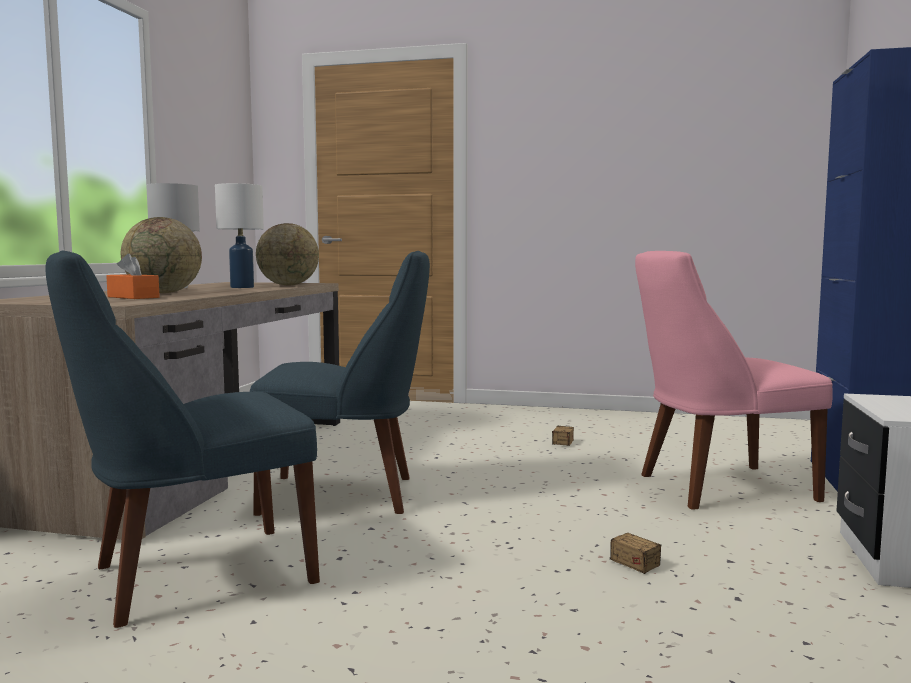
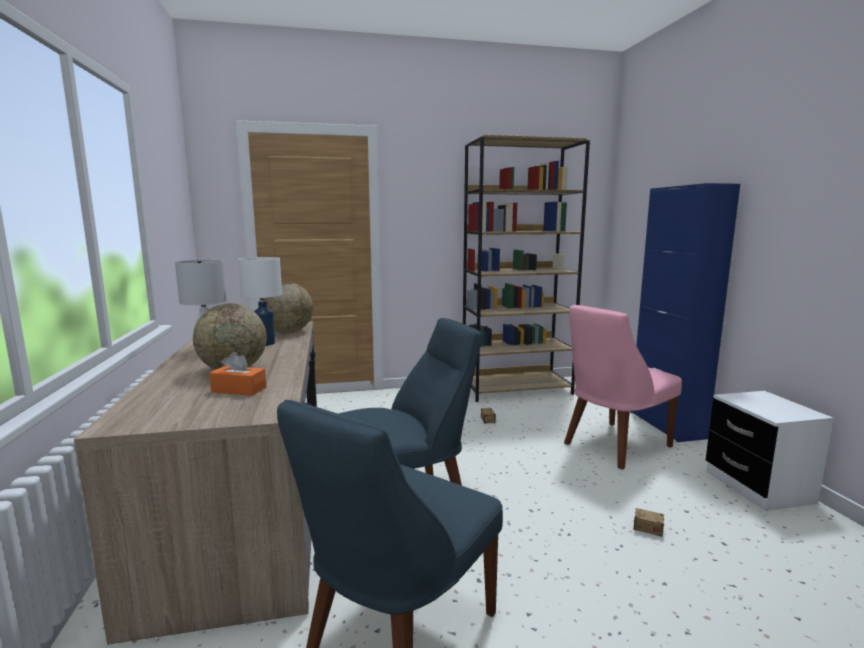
camera: 25 degrees left, 5 degrees up
none -> brown bookcase [463,135,590,402]

